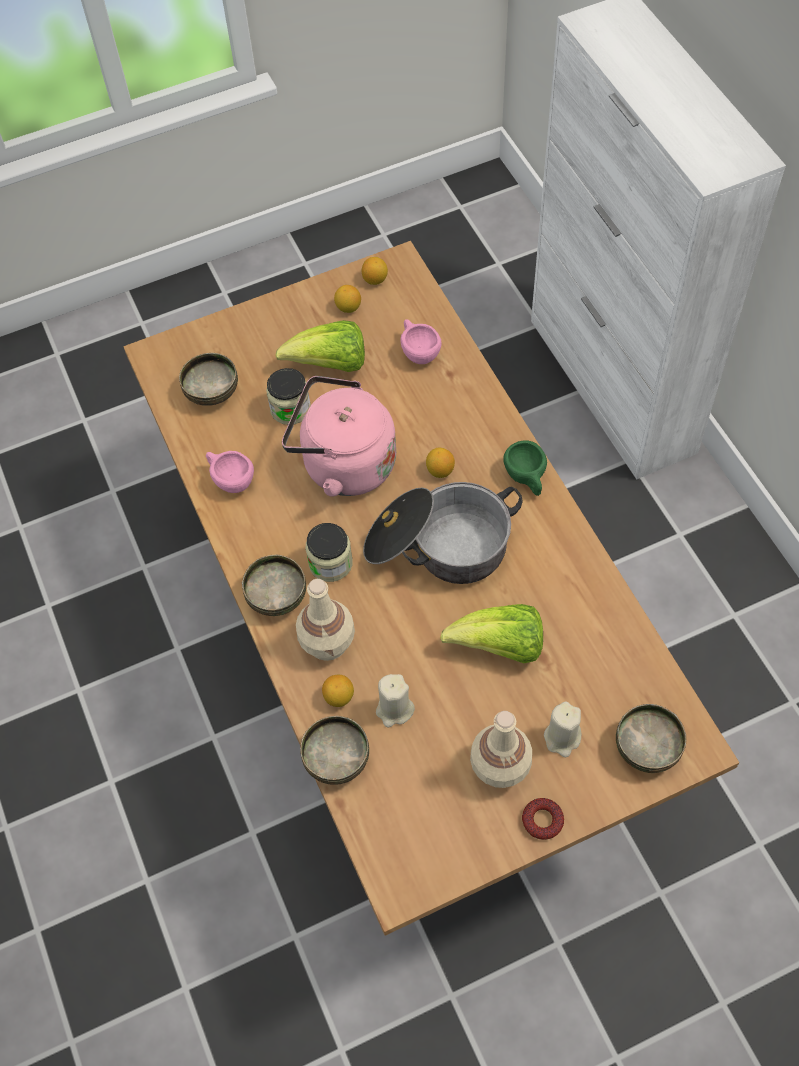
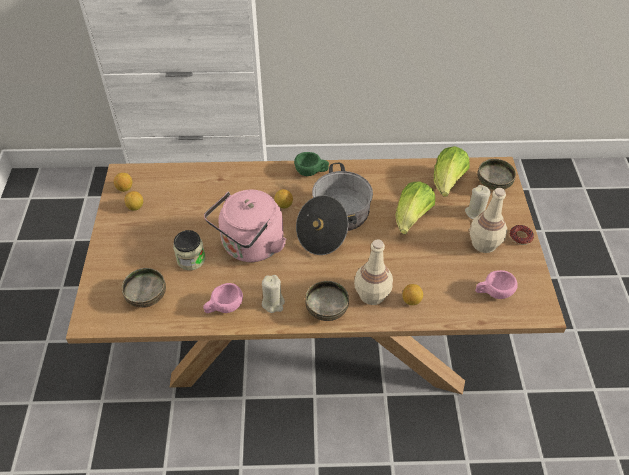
camera: 70 degrees left, 10 degrees down
lettuce [275,320,365,372] -> lettuce moved to [434,146,470,197]
bowl [300,716,369,785] -> none
jar [306,523,353,582] -> none
beige candle [376,674,415,728] -> beige candle moved to [262,275,285,313]
pink cup [400,319,442,364] -> pink cup moved to [475,270,518,299]

